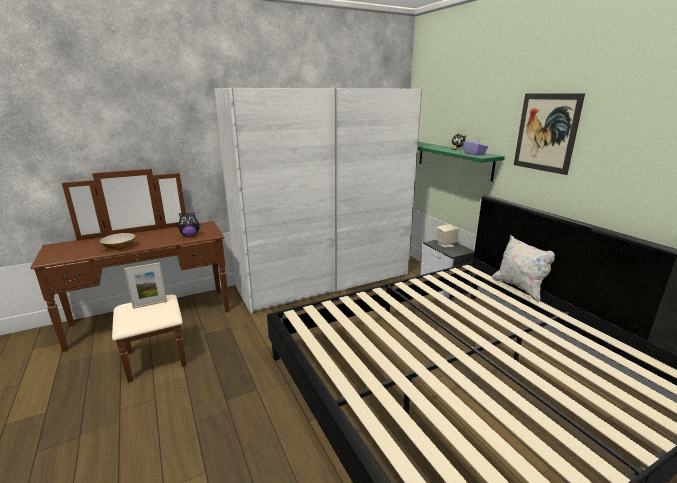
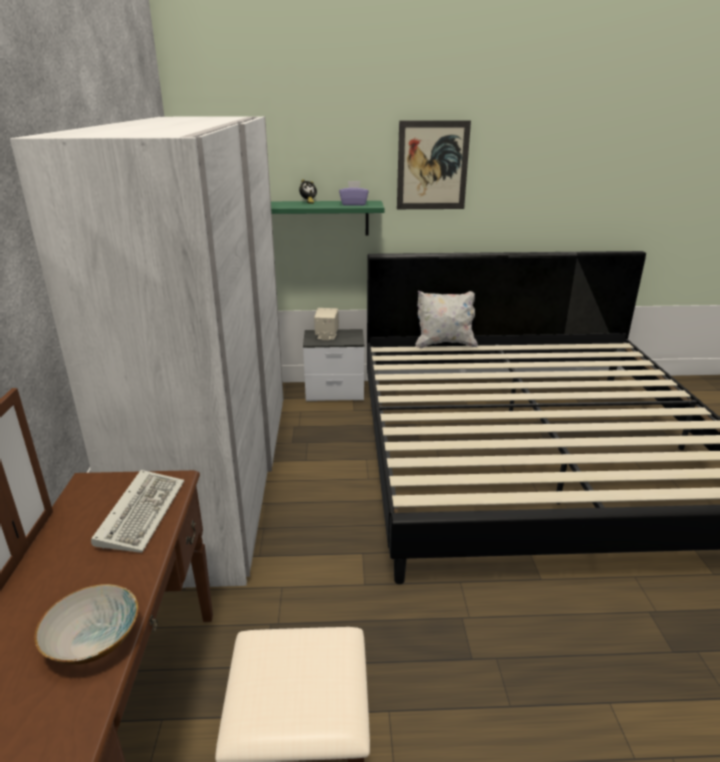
camera: 65 degrees left, 5 degrees up
picture frame [124,262,167,309] -> none
plush toy [178,211,201,237] -> keyboard [91,470,184,553]

